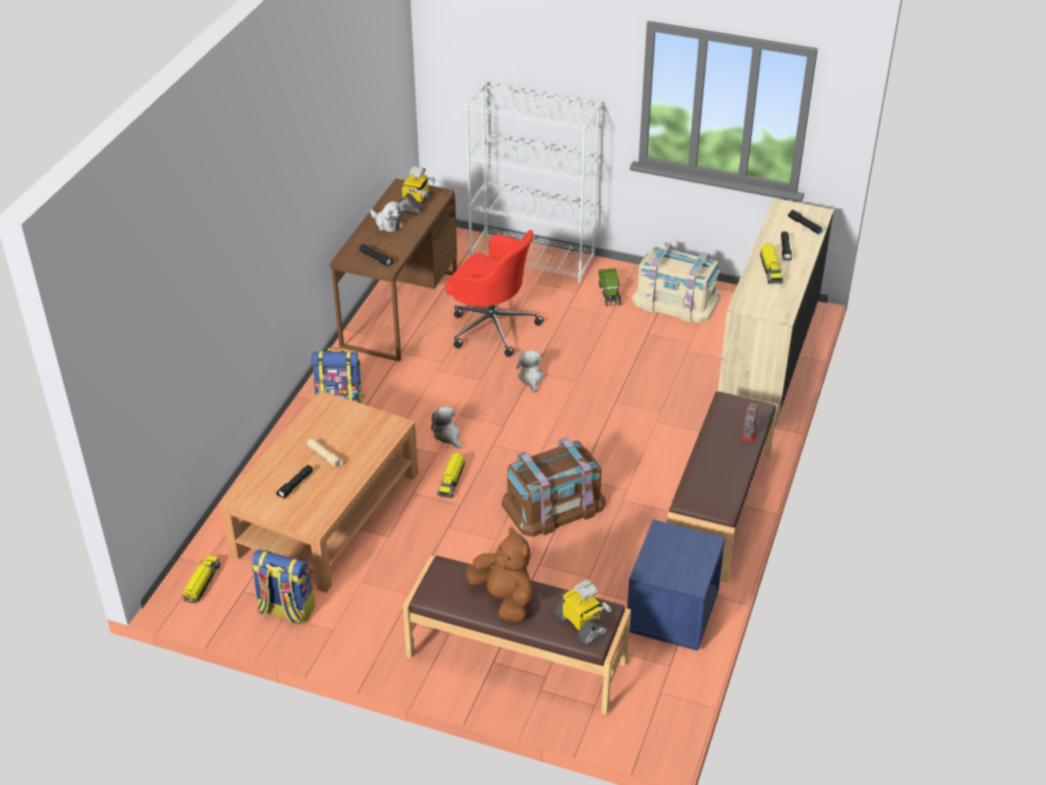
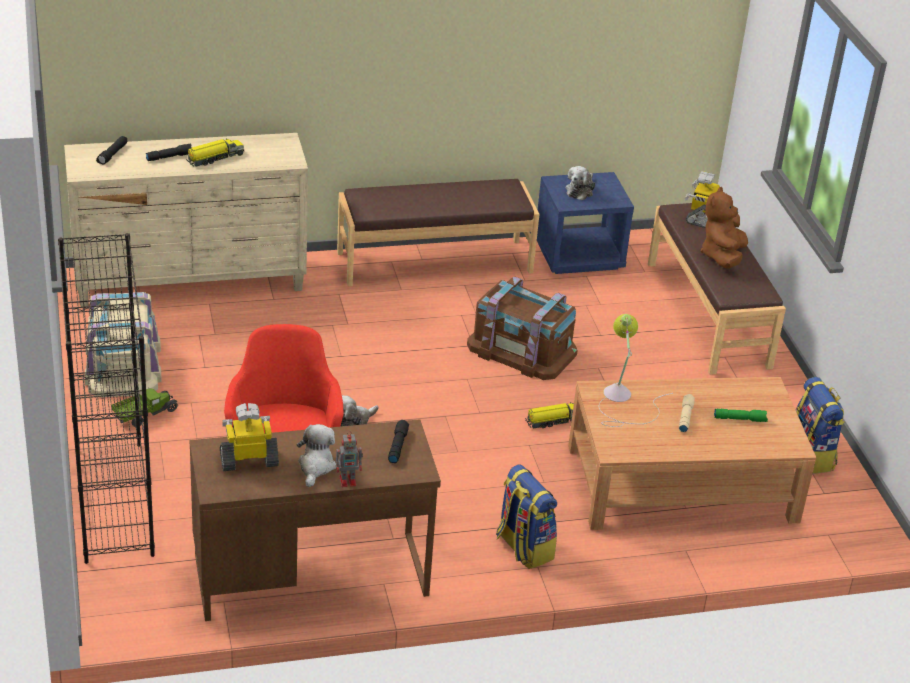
camera: 125 degrees left, 5 degrees down
toy truck [183,555,220,604] -> none
black flashlight [276,465,313,499] -> green flashlight [714,409,768,422]
plush toy [431,406,461,449] -> plush toy moved to [566,166,595,200]
white bookcase [465,82,600,283] -> black bookcase [58,233,155,564]
toy robot [741,401,758,443] -> toy robot moved to [336,431,363,487]
none -> table lamp [599,314,673,427]

